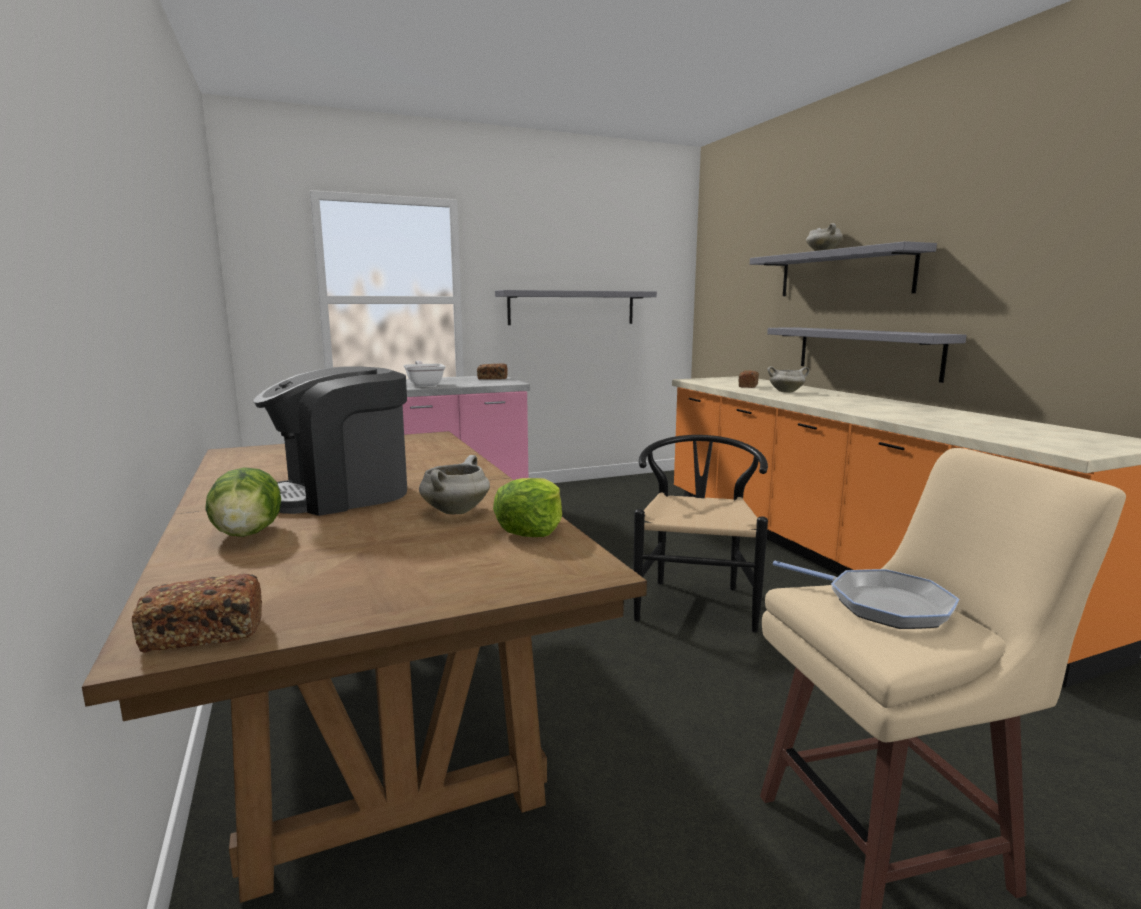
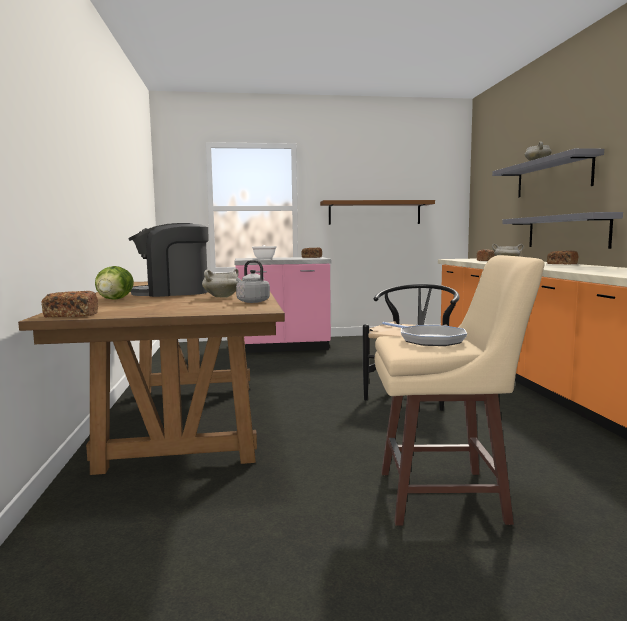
camera: 15 degrees right, 5 degrees down
lettuce [493,478,562,537] -> grey kettle [236,260,270,303]
grey shelf [495,290,657,325] -> brown shelf [320,200,435,225]
none -> bread [547,251,579,264]

